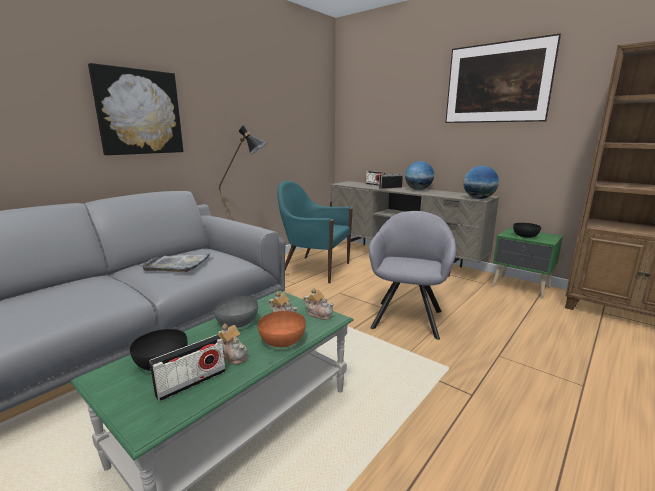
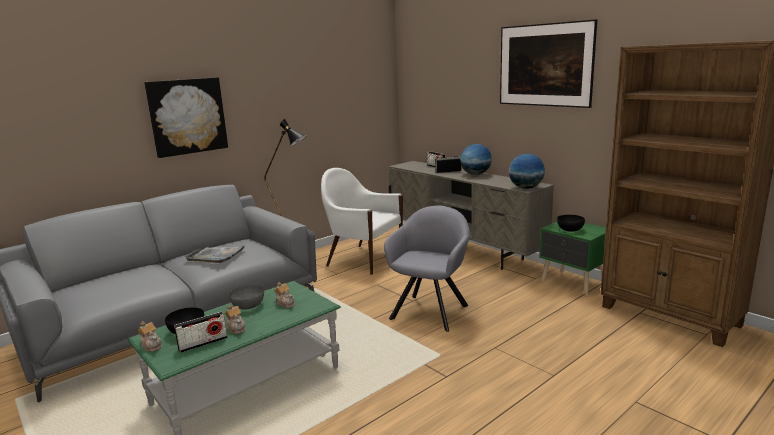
camera: 10 degrees right, 0 degrees up
orange bowl [258,311,306,347] -> none
turquoise armchair [278,181,353,284] -> white armchair [321,168,403,275]
teapot [303,288,334,320] -> teapot moved to [138,321,162,352]

